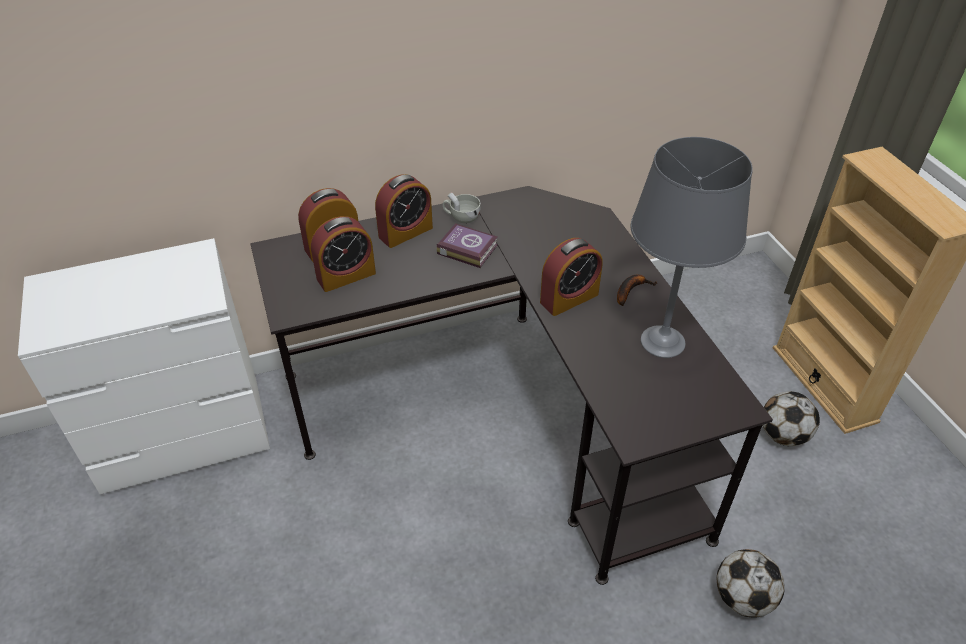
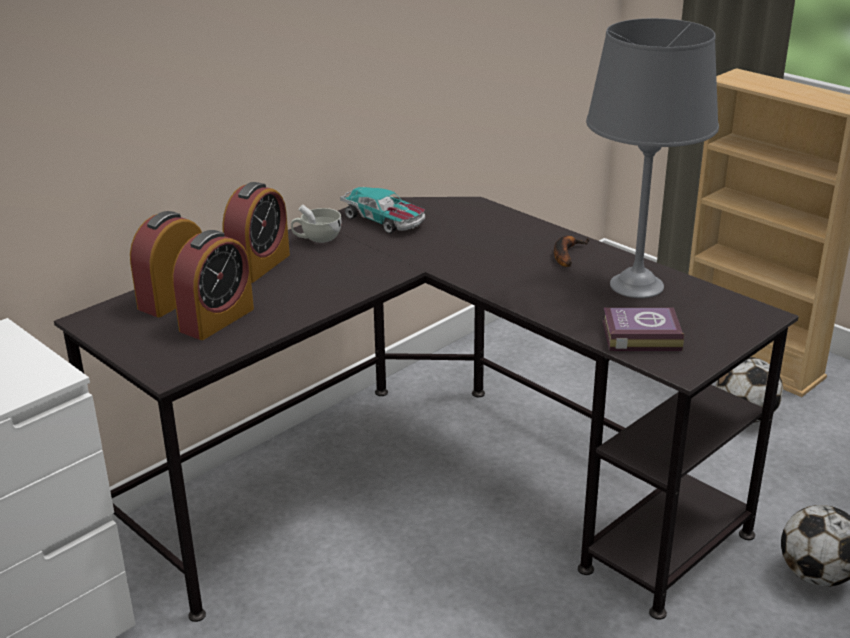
camera: 25 degrees left, 15 degrees down
book [436,223,498,268] -> book moved to [602,307,684,351]
alarm clock [540,238,602,316] -> none
none -> toy car [340,186,425,233]

